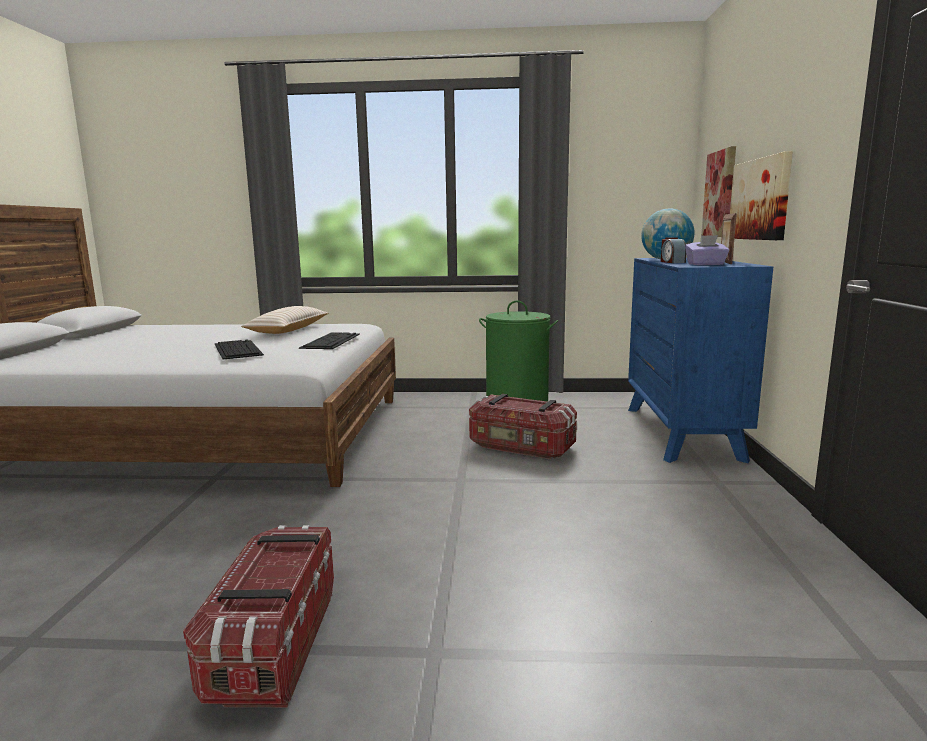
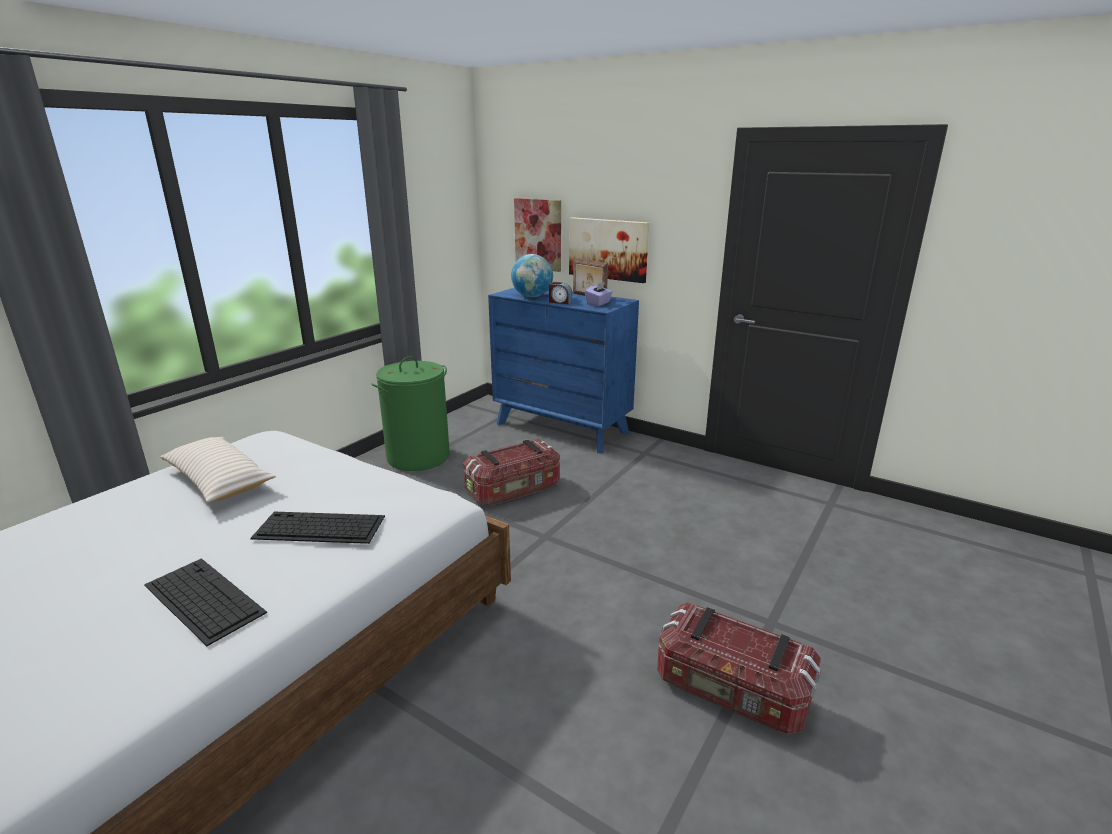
camera: 60 degrees left, 10 degrees up
keyboard [299,332,360,349] -> keyboard moved to [144,558,267,646]

